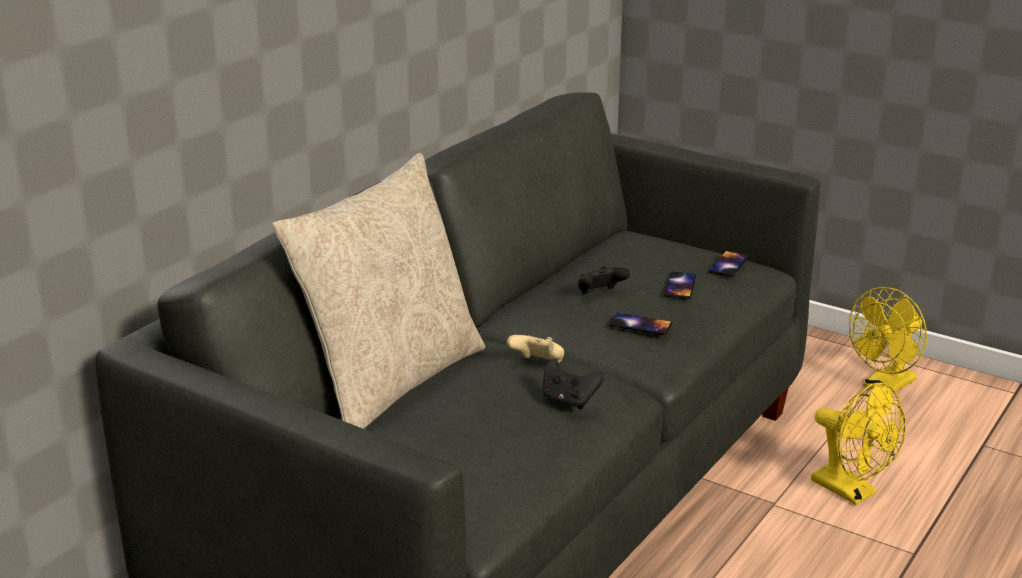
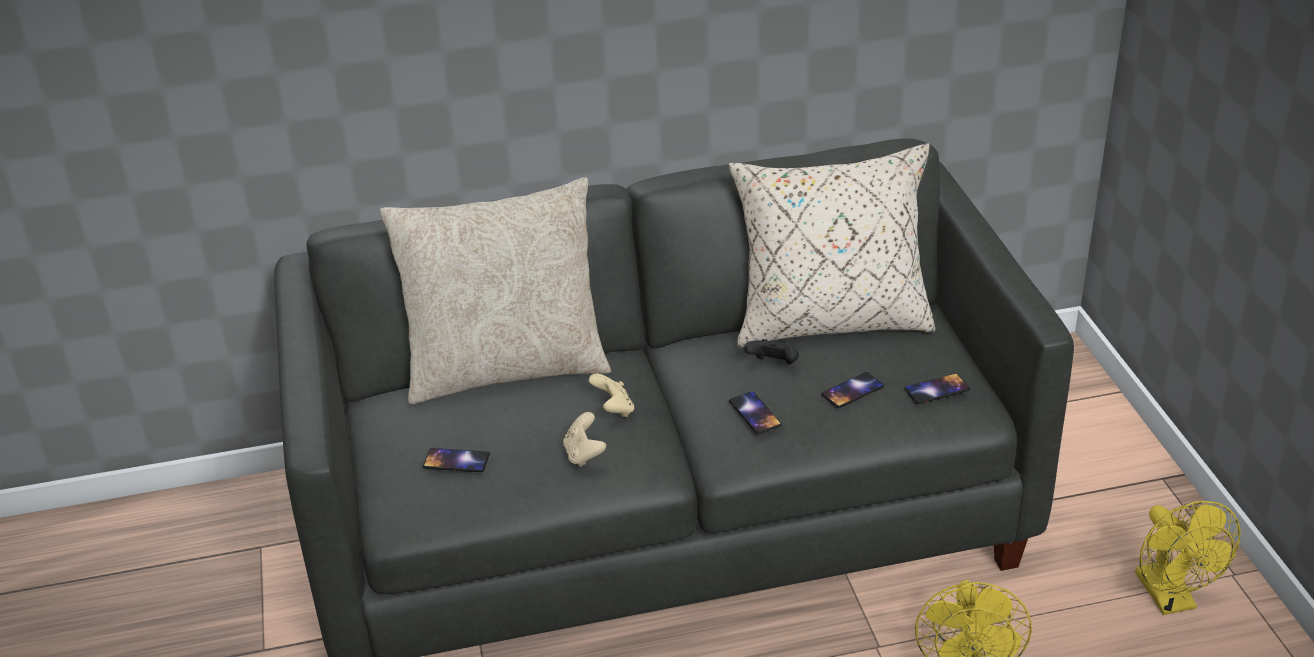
camera: 45 degrees right, 10 degrees up
black game controller [543,359,604,409] -> beige game controller [563,412,606,467]
yellow fan [849,287,927,394] -> yellow fan turned 105 degrees counterclockwise [1135,501,1241,615]
none -> phone [423,448,490,472]
none -> beige pillow [728,143,936,348]

